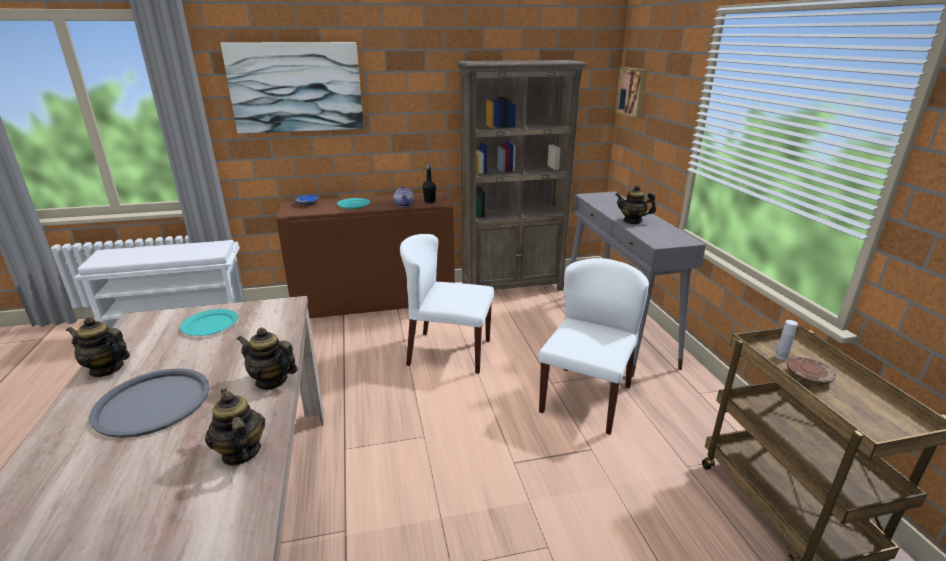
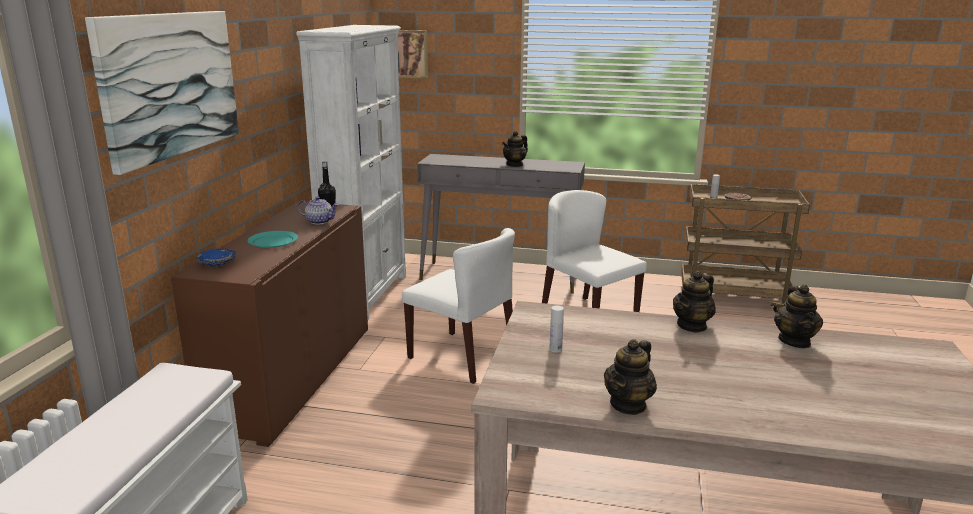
camera: 65 degrees left, 5 degrees down
grey tray [89,368,210,438] -> none
turquoise plate [180,309,238,336] -> white bottle [549,306,564,353]
teapot [205,389,265,466] -> teapot turned 75 degrees counterclockwise [774,285,823,348]
white chair [400,234,494,374] -> white chair turned 90 degrees counterclockwise [402,228,515,384]
brown bookcase [457,60,586,291] -> white bookcase [296,25,406,320]

